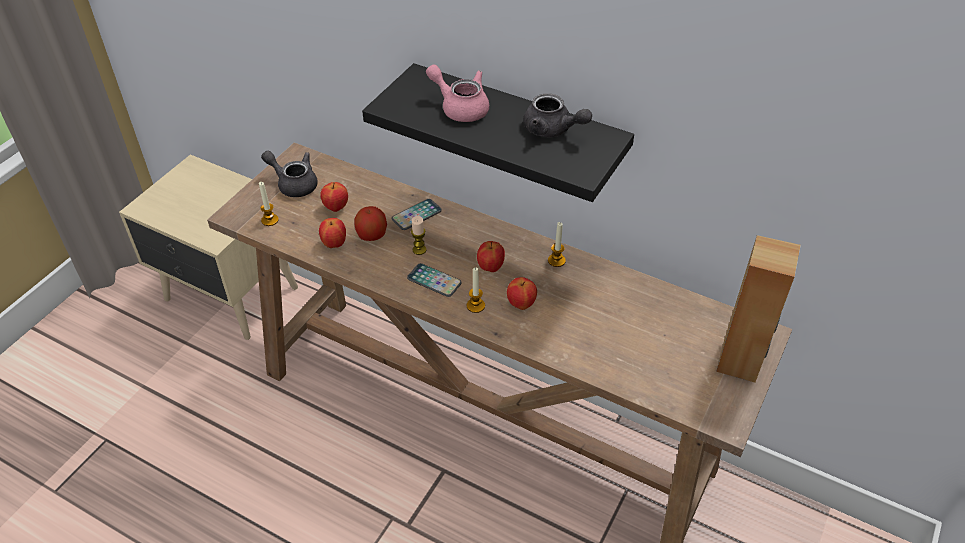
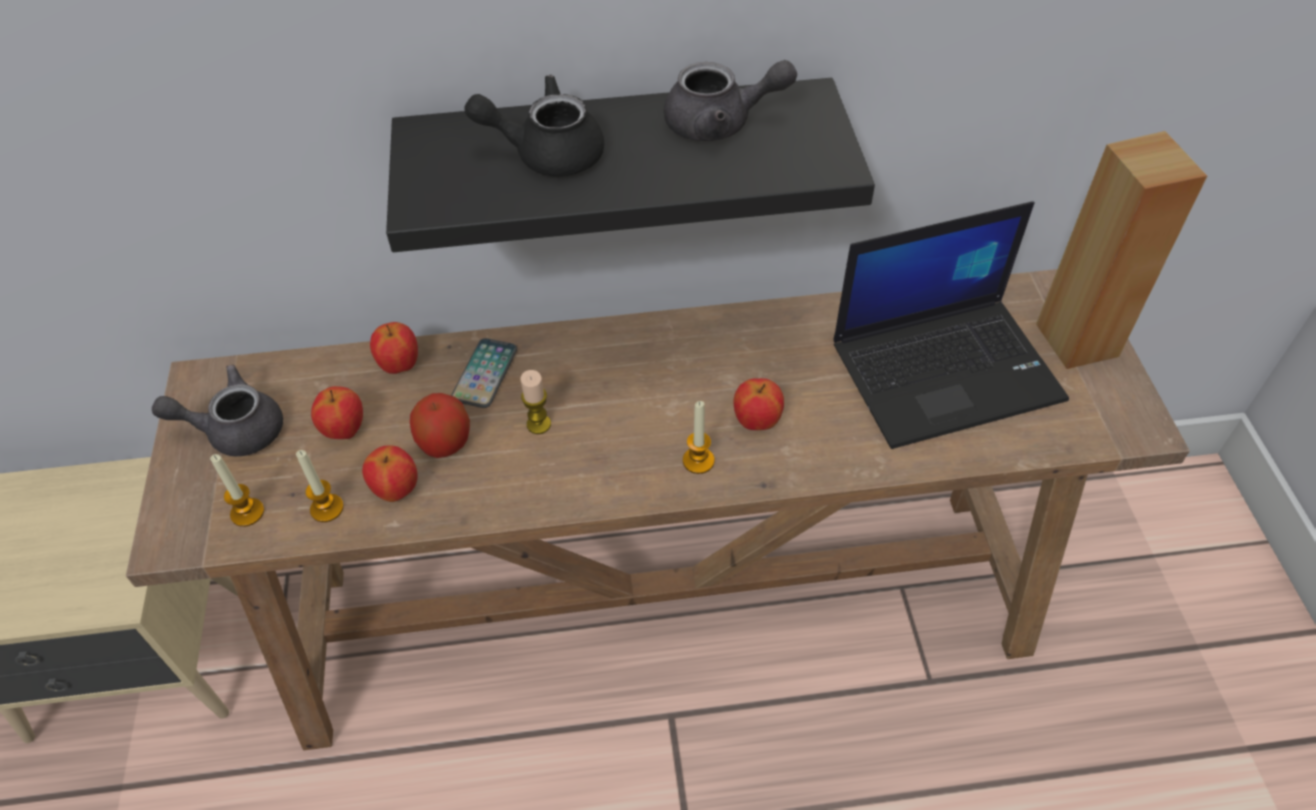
camera: 35 degrees left, 5 degrees up
phone [407,263,462,297] -> none
pink teapot [426,65,489,122] -> black teapot [465,75,604,176]
apple [477,241,505,272] -> apple moved to [370,322,418,374]
candle [548,222,566,267] -> candle moved to [296,450,344,522]
none -> laptop [833,201,1069,449]

